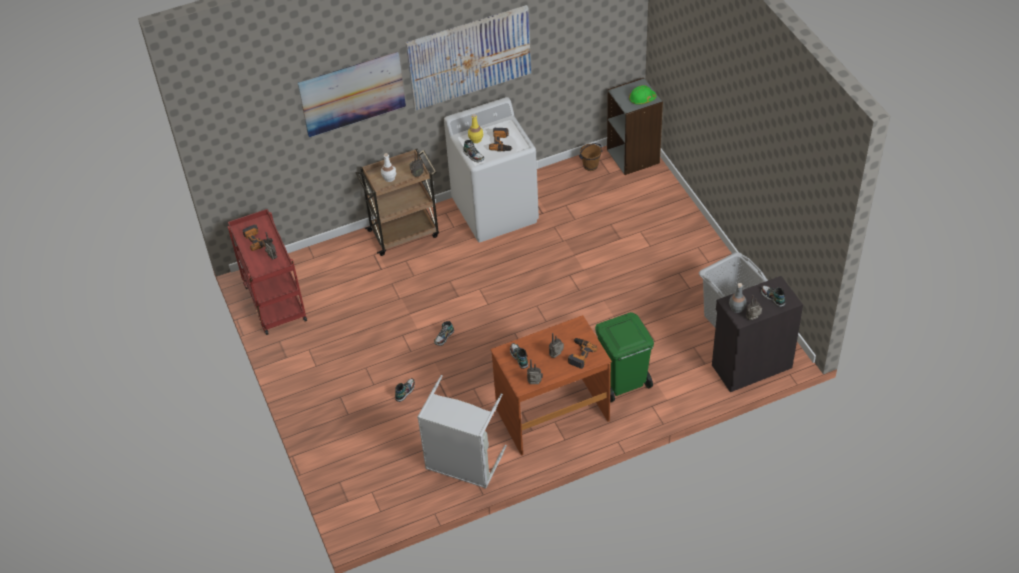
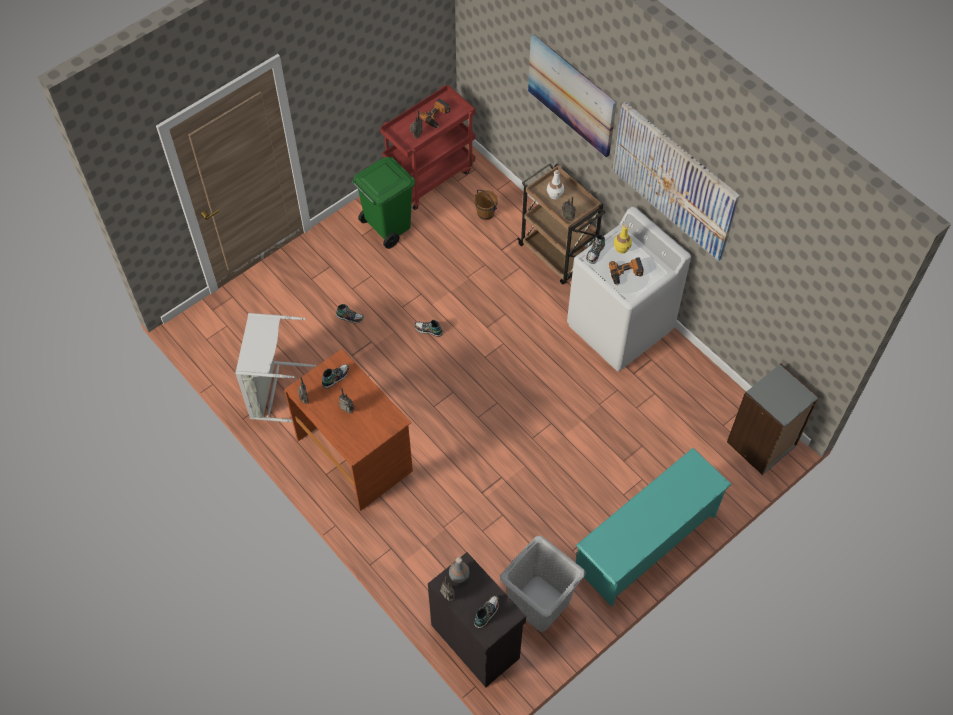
camera: 70 degrees right, 10 degrees up
power drill [568,338,598,369] -> none
brown bucket [579,143,603,171] -> brown bucket moved to [474,190,498,220]
green trash can [595,312,654,402] -> green trash can moved to [352,157,415,249]
green hard hat [629,85,657,105] -> none
none -> turquoise shoe rack [575,448,732,606]

